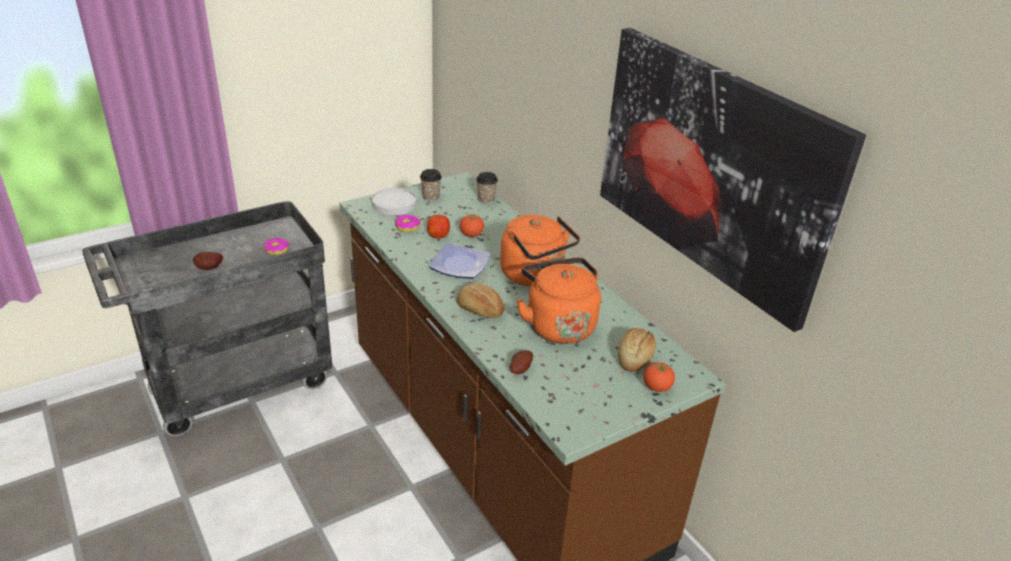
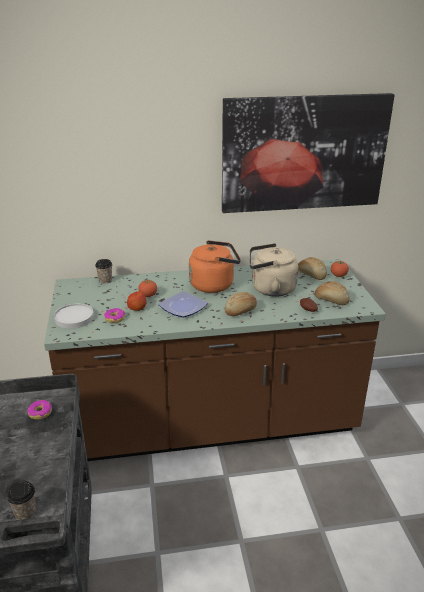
camera: 65 degrees left, 5 degrees down
potato [193,252,223,270] -> none
cup [420,169,442,201] -> cup moved to [7,480,36,520]
orange kettle [517,257,601,344] -> beige kettle [250,243,298,297]
none -> bread [315,281,350,305]

